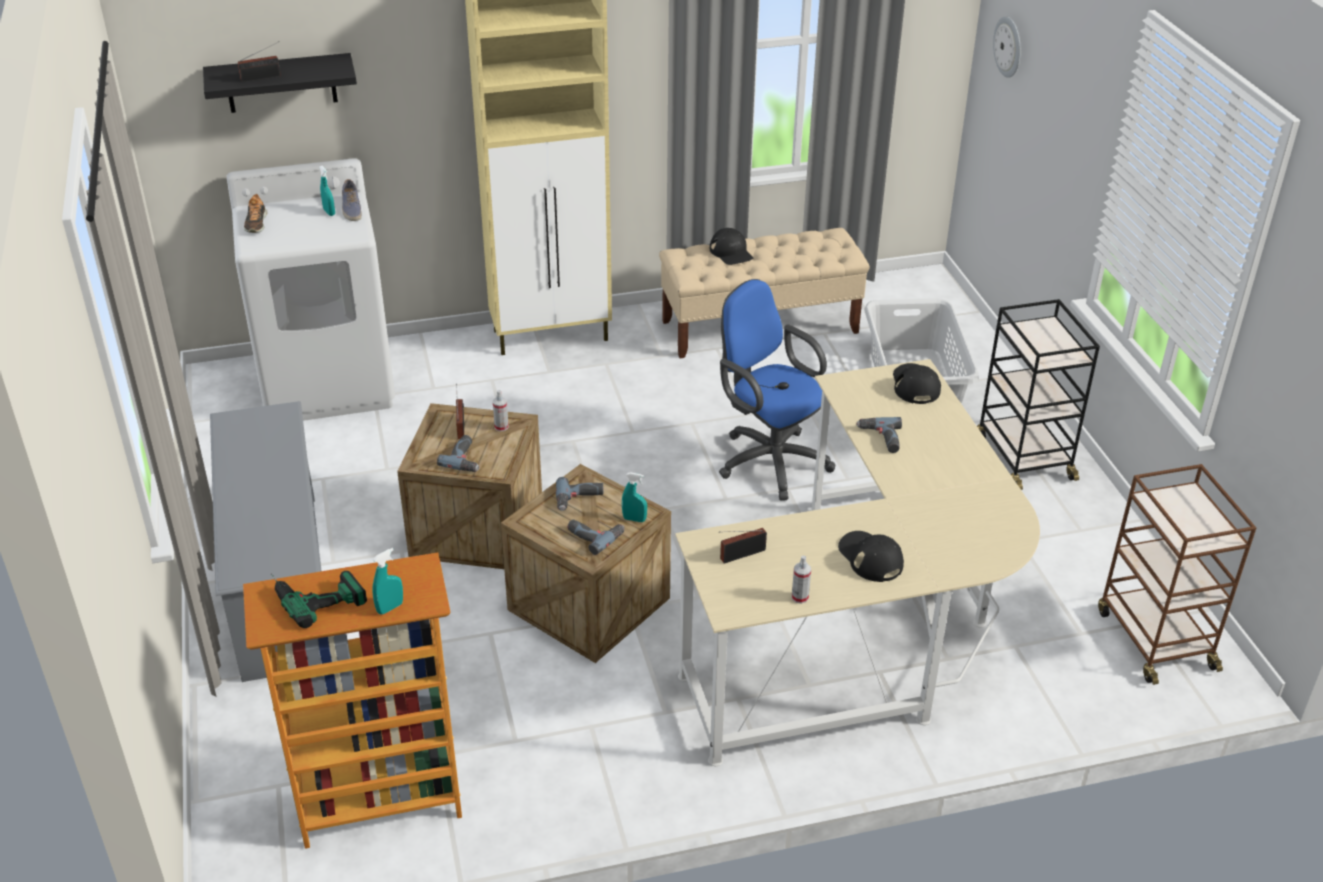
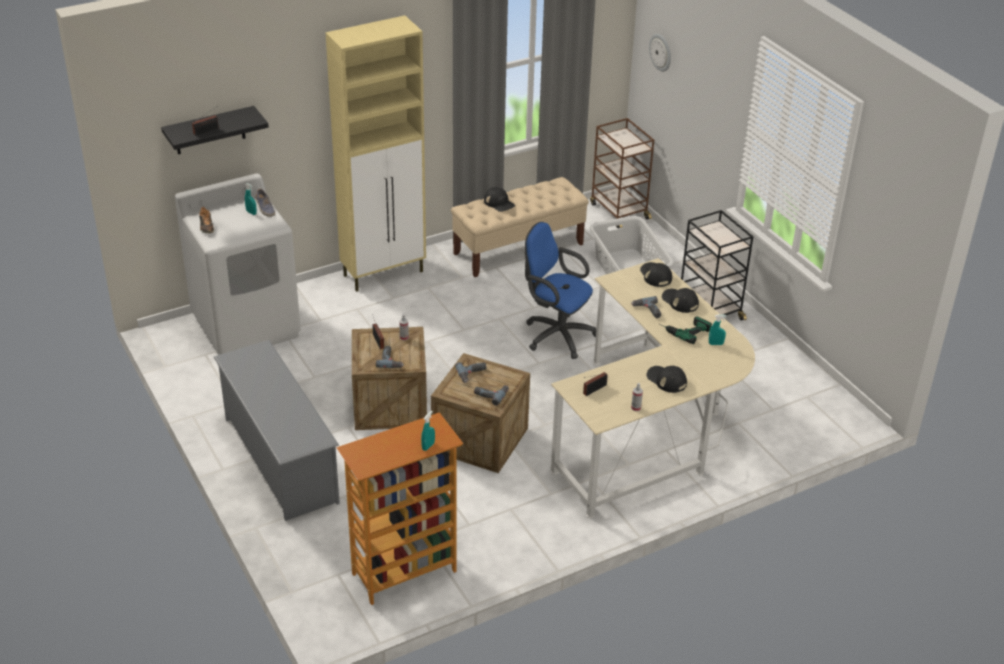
camera: 15 degrees left, 0 degrees up
power drill [271,571,367,628] -> power drill moved to [660,317,712,344]
turquoise spray bottle [622,472,647,522] -> turquoise spray bottle moved to [709,314,726,345]
brown cart [1098,464,1256,685] -> brown cart moved to [590,118,654,228]
none -> black cap [662,288,699,313]

